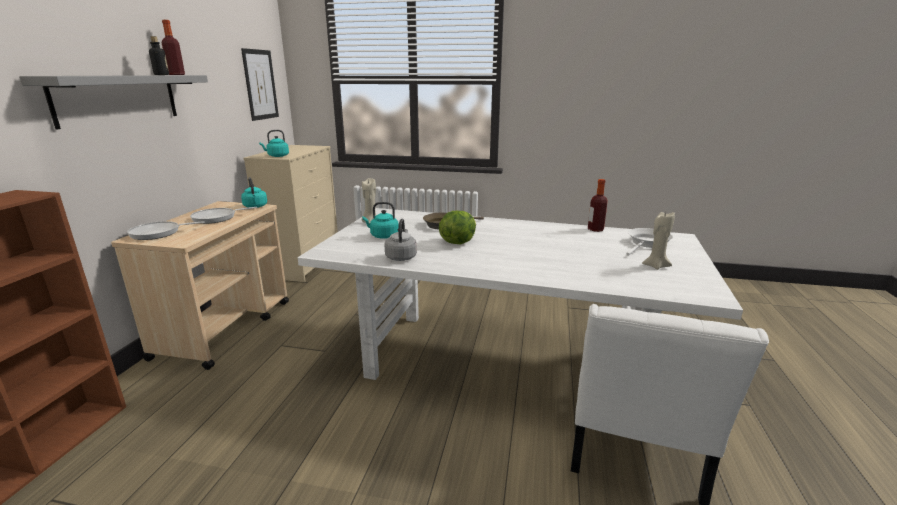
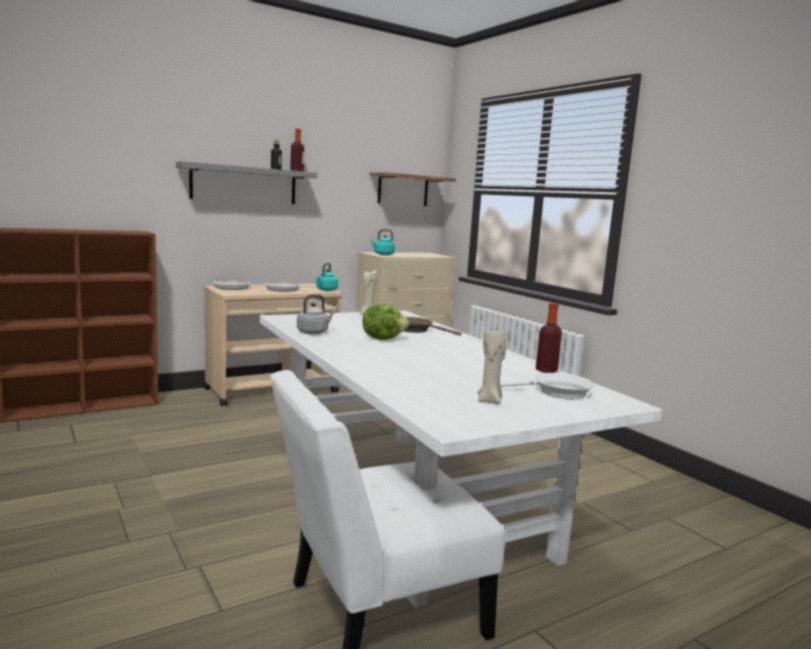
camera: 45 degrees right, 10 degrees down
picture [241,48,279,121] -> shelf [369,172,456,206]
turquoise kettle [363,202,399,239] -> none

